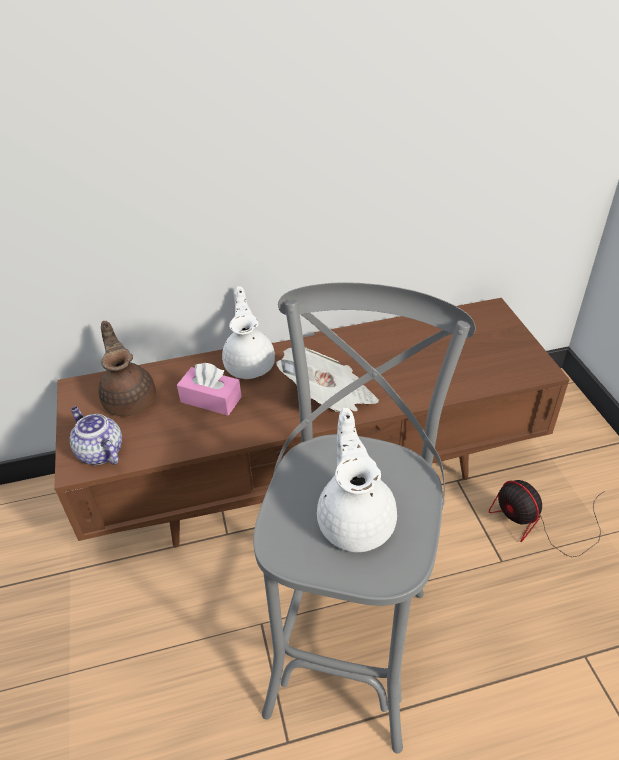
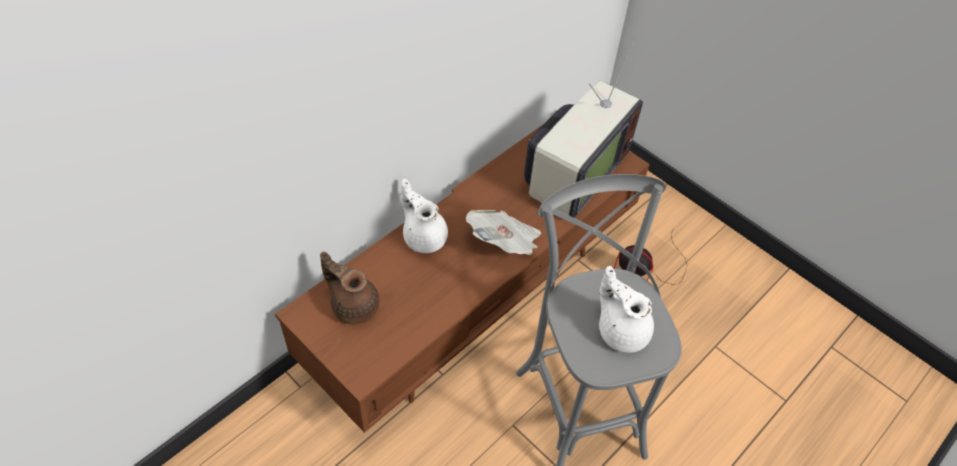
camera: 35 degrees left, 10 degrees up
teapot [70,407,122,465] -> none
pink tissue box [177,363,242,416] -> none
none -> television [524,37,643,218]

